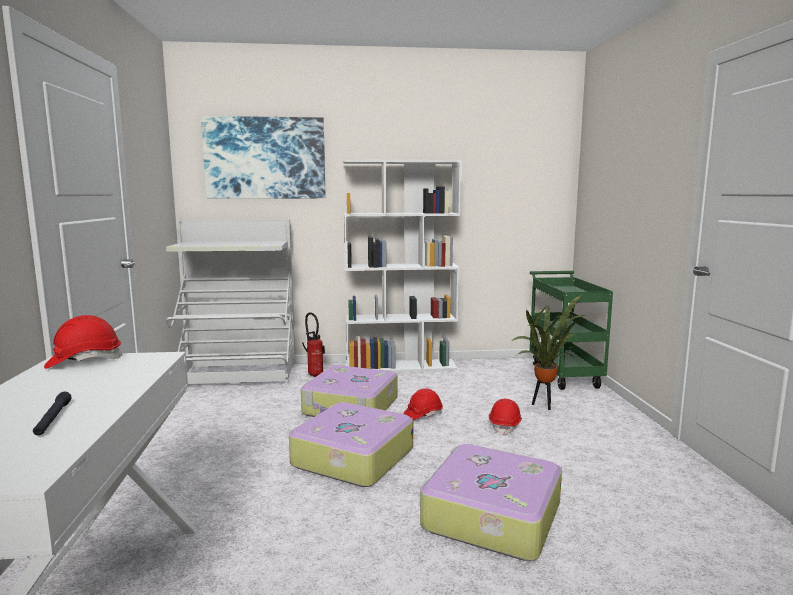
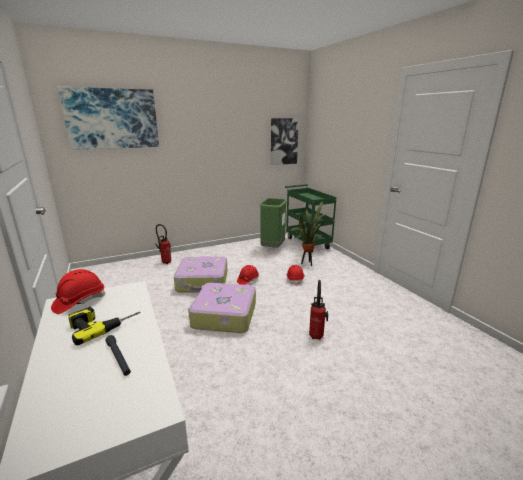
camera: 20 degrees left, 10 degrees up
white shoe rack [166,220,295,386] -> none
white bookcase [343,159,462,372] -> none
suitcase [420,444,562,561] -> fire extinguisher [309,280,328,340]
none -> power drill [68,307,140,345]
none -> green trash can [260,198,287,248]
none -> picture [271,118,299,165]

